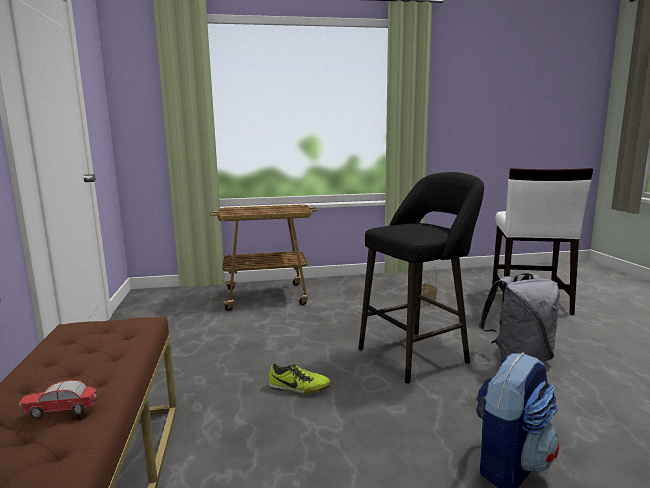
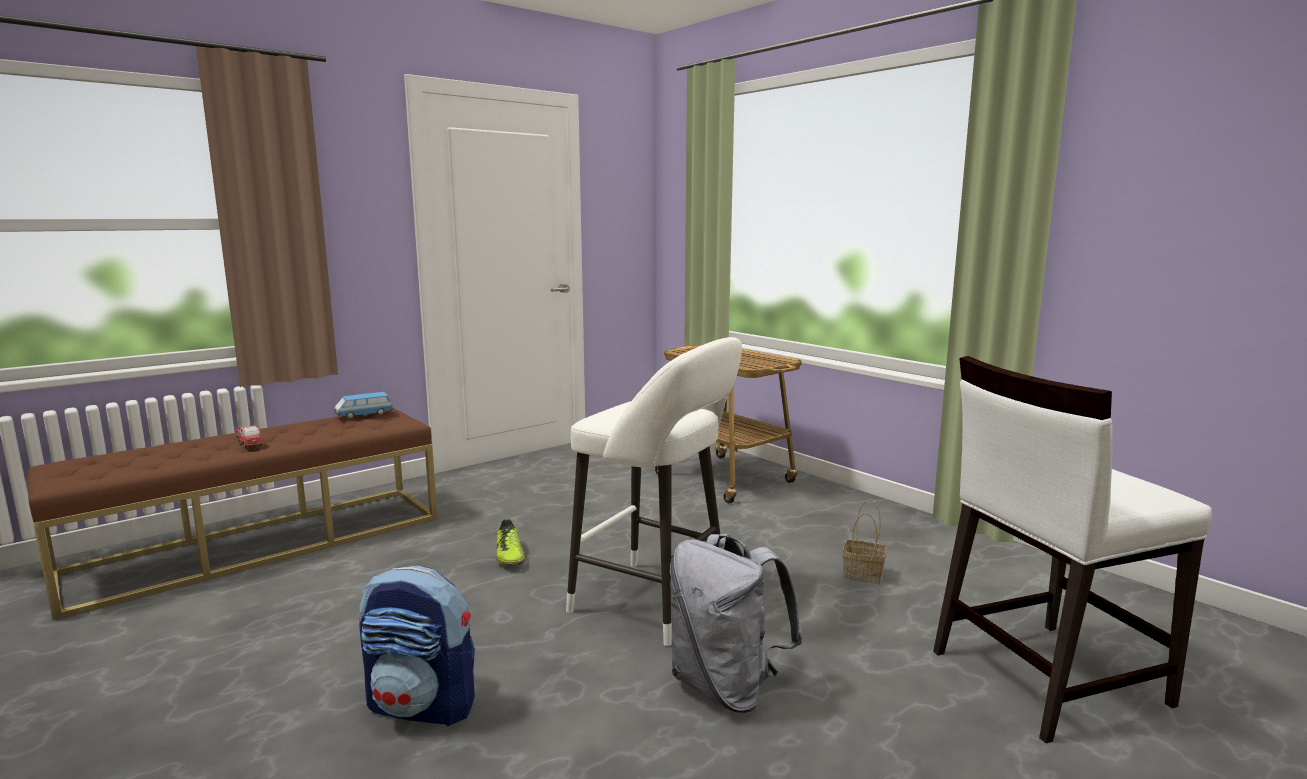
camera: 60 degrees right, 0 degrees up
black stool [359,172,484,384] -> white stool [566,337,742,646]
none -> toy car [334,392,393,419]

